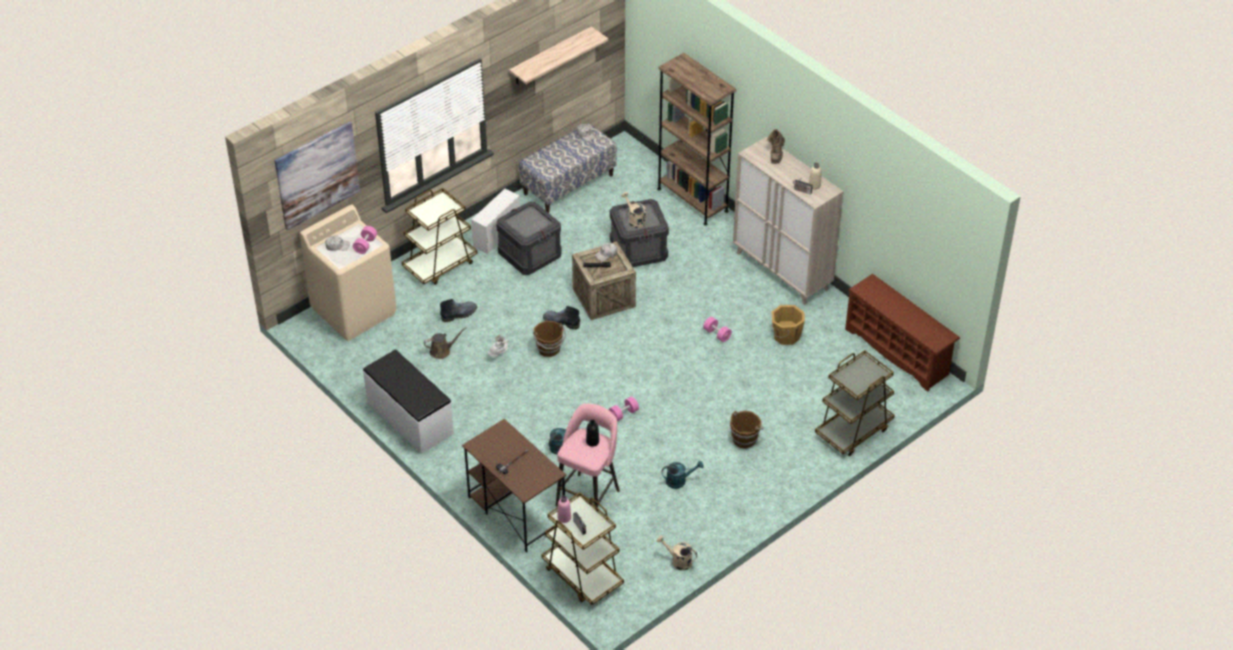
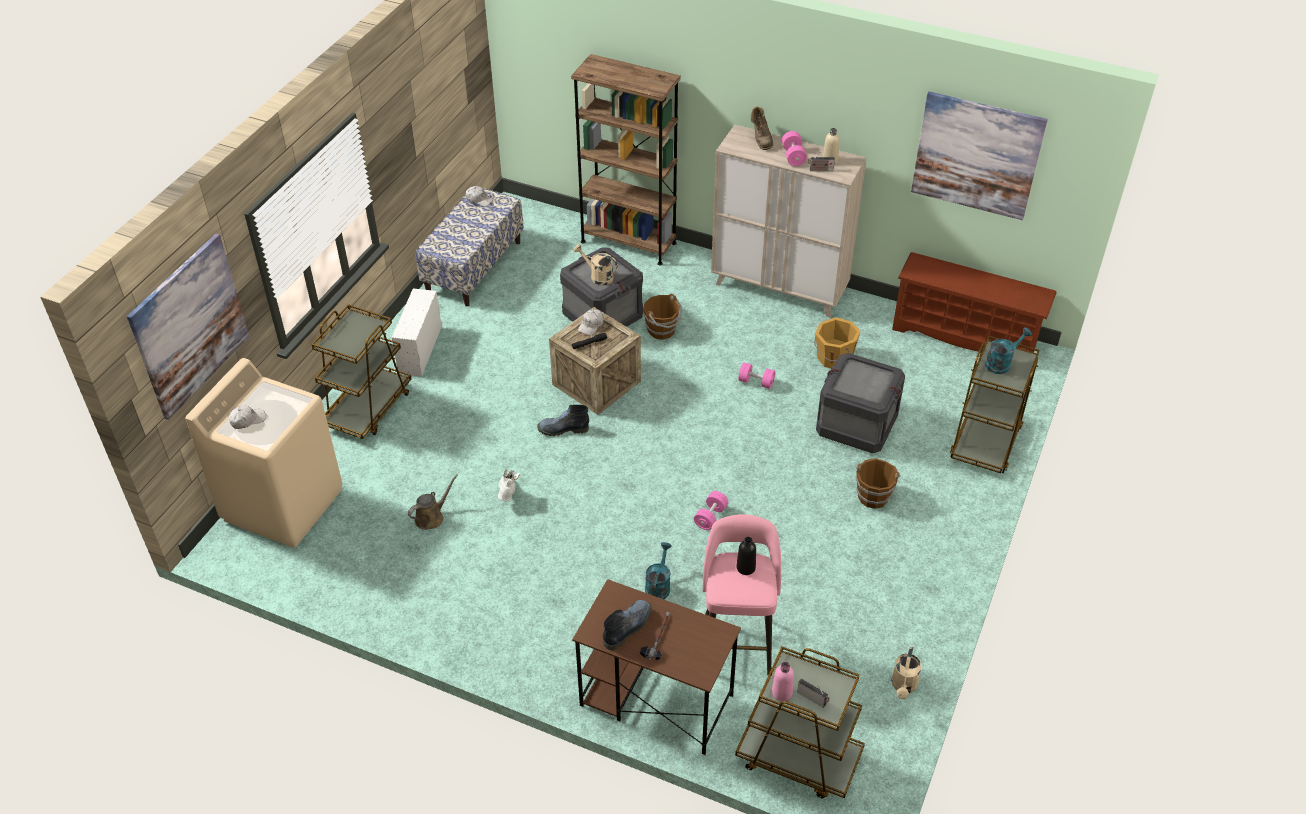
camera: 25 degrees left, 0 degrees up
pink dumbbell [353,226,377,254] -> pink dumbbell moved to [782,131,807,166]
white bench [363,350,454,454] -> none
boot [440,299,478,322] -> boot moved to [603,600,652,650]
crate [496,202,562,275] -> crate moved to [816,353,905,453]
shelf [509,26,608,84] -> none
brown bucket [533,321,566,357] -> brown bucket moved to [643,293,682,340]
beige watering can [657,535,697,570] -> beige watering can turned 75 degrees counterclockwise [891,646,922,699]
turquoise watering can [662,461,704,489] -> turquoise watering can moved to [985,328,1032,374]
none -> picture [911,92,1048,220]

